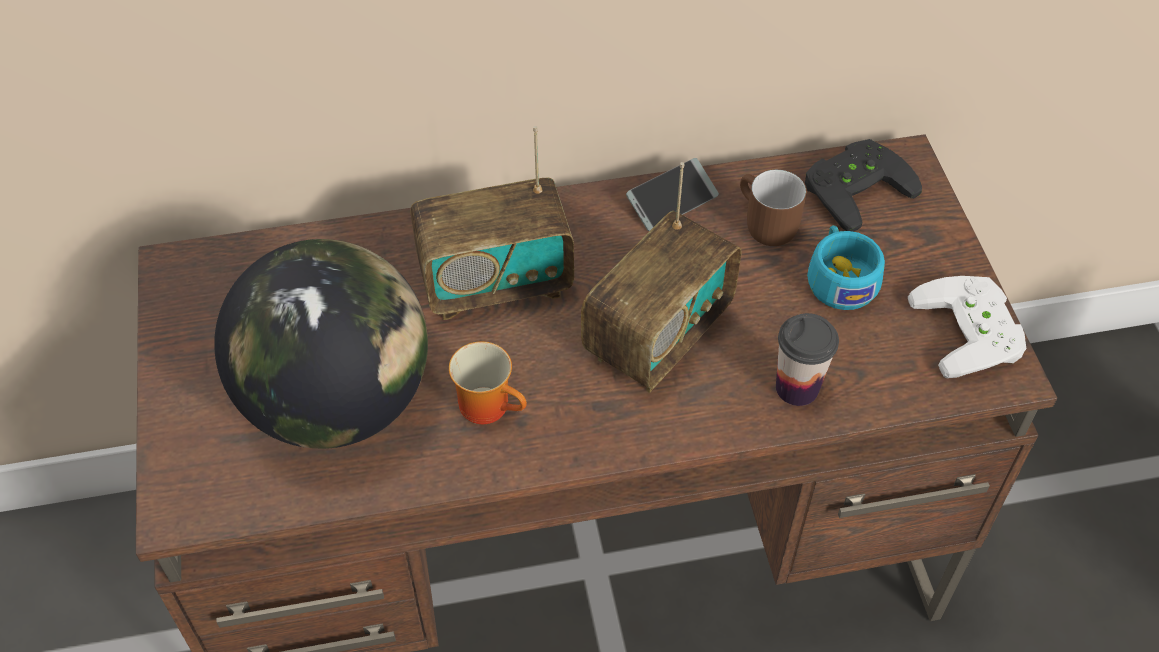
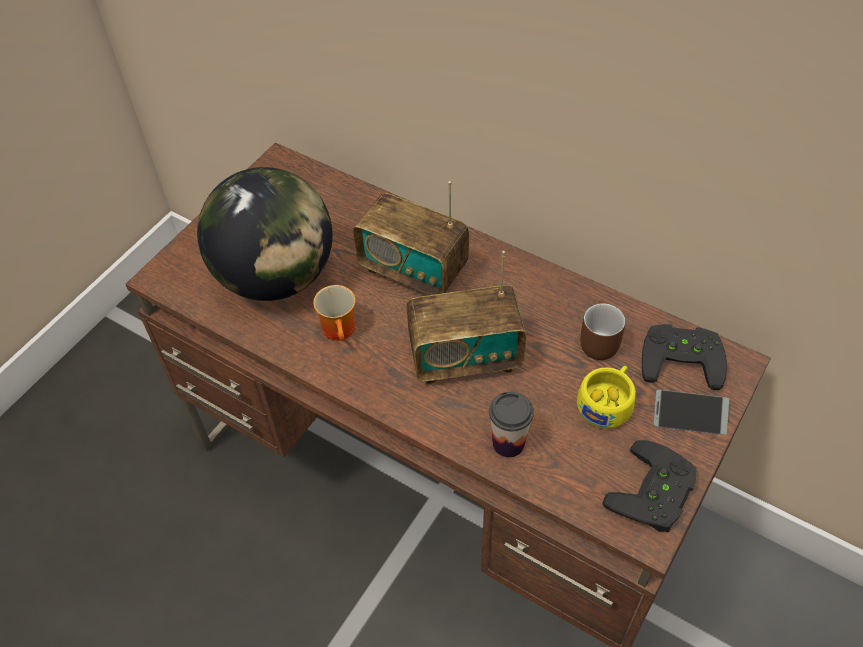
camera: 45 degrees right, 0 degrees up
phone [626,158,719,231] -> phone moved to [653,390,729,435]
turquoise cup [807,225,885,310] -> yellow cup [577,366,636,429]
white game controller [908,276,1026,378] -> black game controller [602,440,697,532]

